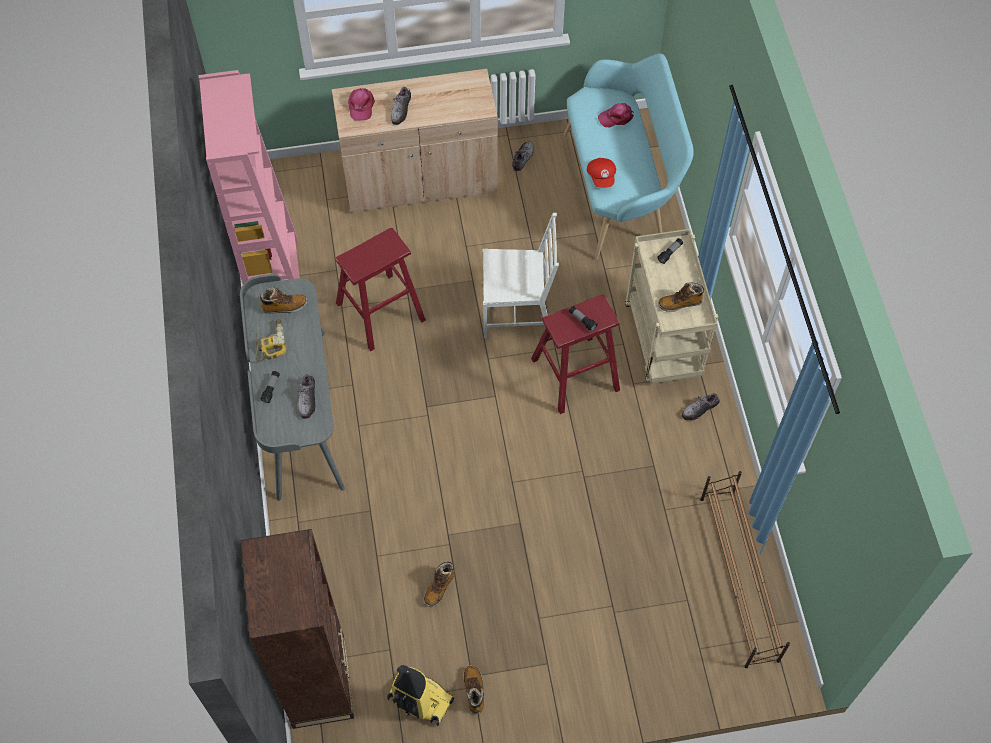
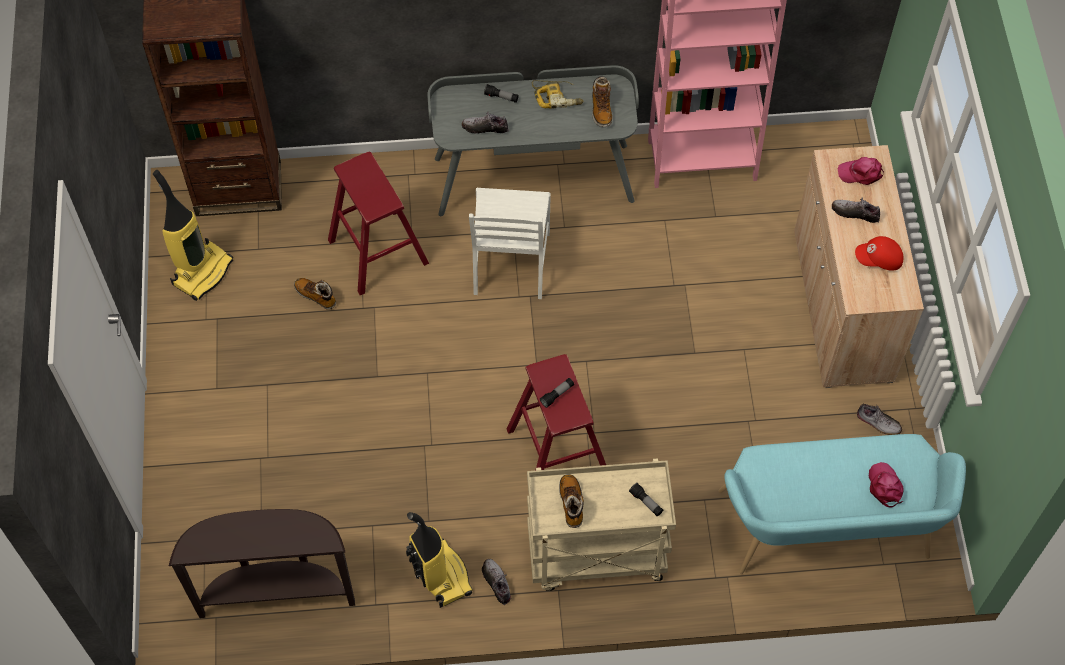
camera: 95 degrees right, 0 degrees up
red stool [335,228,426,351] -> red stool moved to [328,152,429,295]
boot [464,665,484,714] -> none
white chair [483,213,559,338] -> white chair moved to [469,188,551,299]
red cap [587,158,616,188] -> red cap moved to [855,236,903,271]
brown shoe rack [700,471,790,668] -> brown console table [169,509,355,618]
none -> vacuum cleaner [406,512,473,608]

